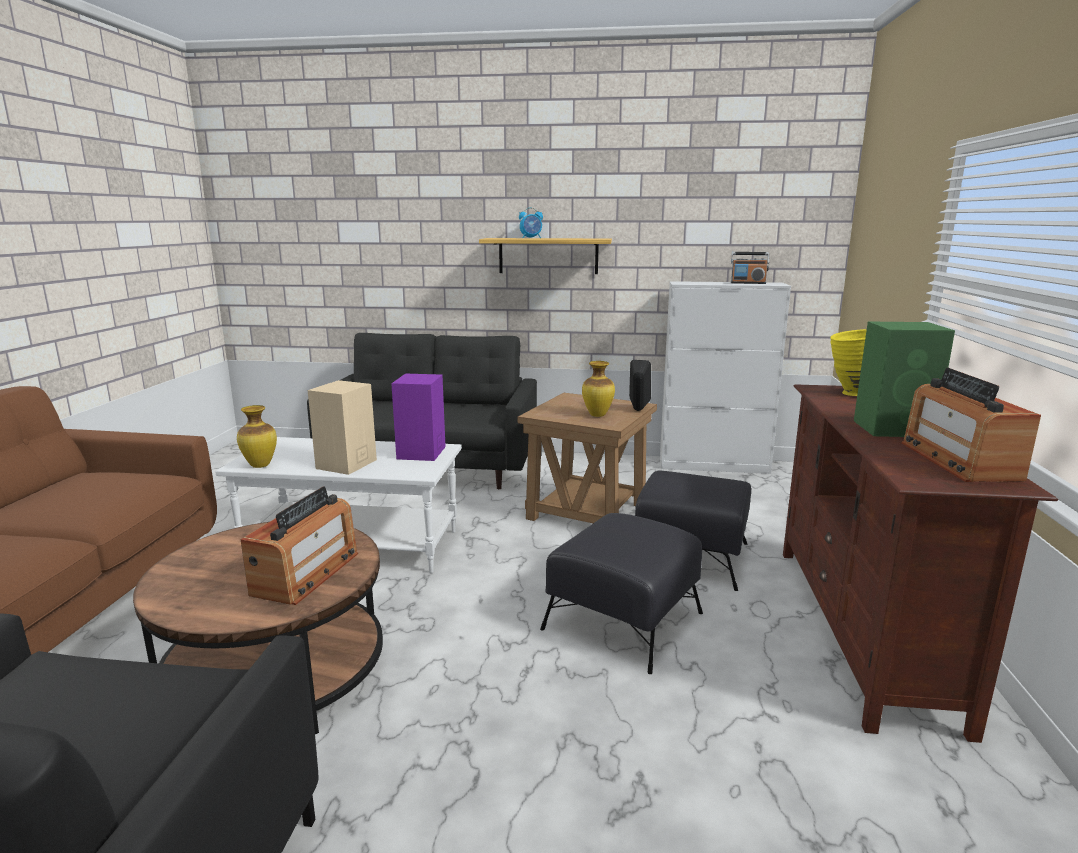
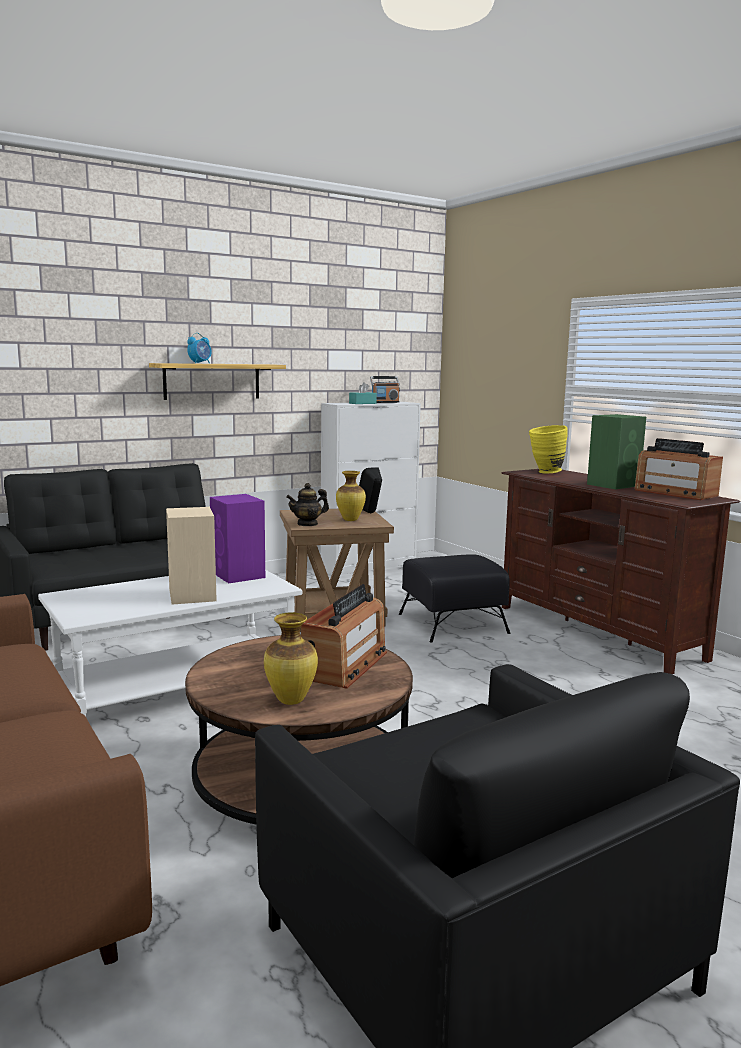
camera: 40 degrees left, 5 degrees down
vase [237,405,277,468] -> vase moved to [264,612,318,705]
radio [241,486,358,605] -> radio turned 45 degrees clockwise [301,584,387,689]
black ottoman [540,513,703,674] -> none
none -> teapot [286,483,329,526]
none -> turquoise tissue box [349,382,377,404]

